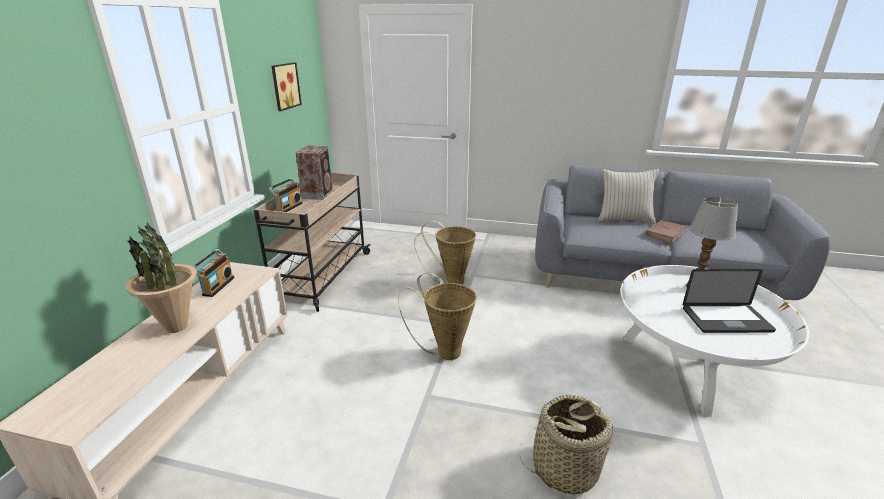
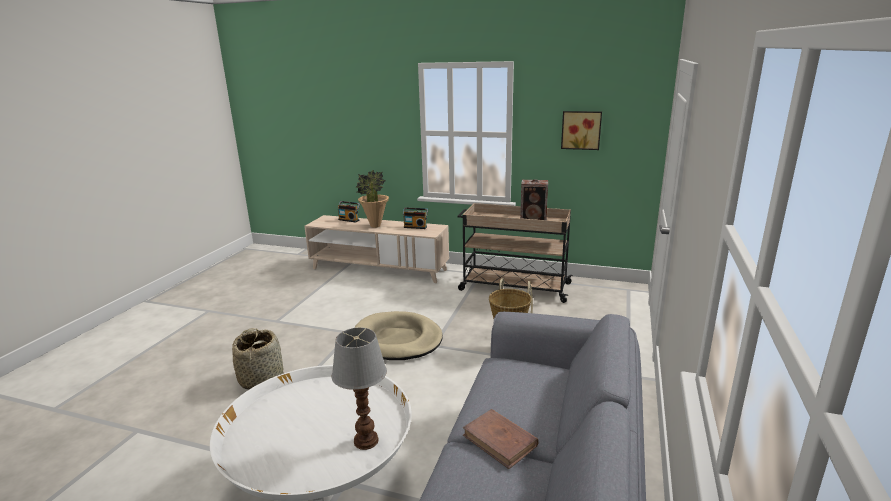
camera: 95 degrees right, 5 degrees down
radio [268,178,303,212] -> radio moved to [338,201,360,223]
basket [398,273,476,360] -> beige dog bed [354,311,443,360]
beige pillow [598,169,659,224] -> none
laptop [683,269,776,333] -> none

